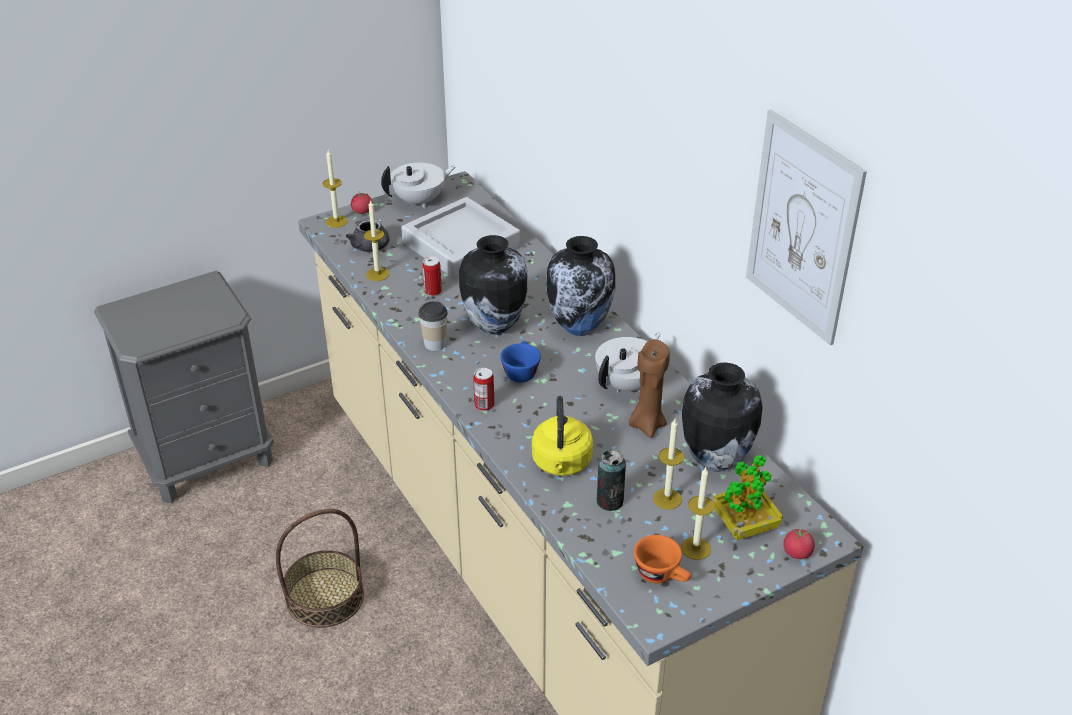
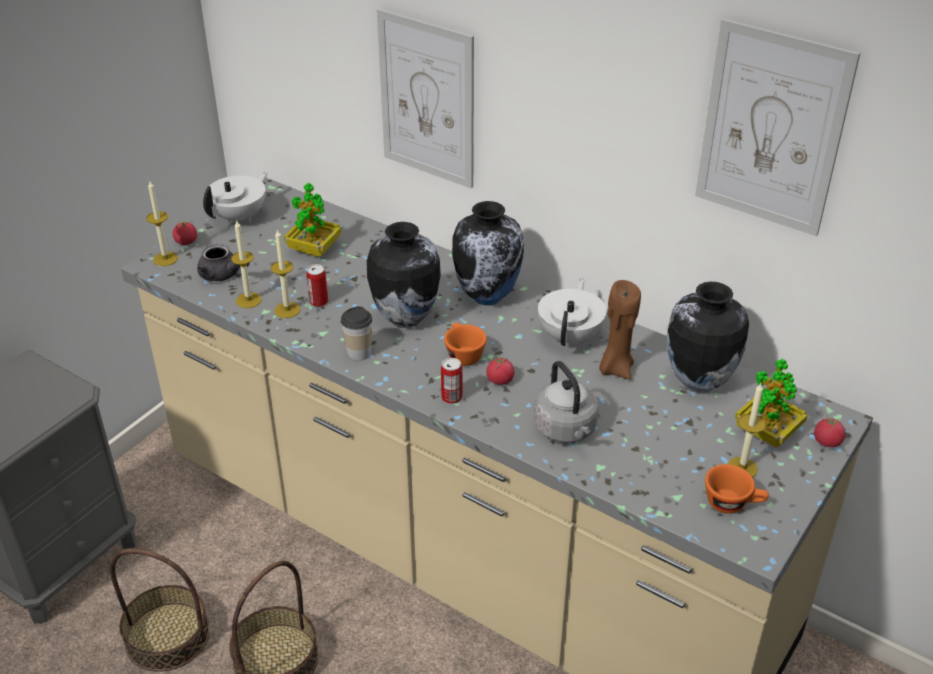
camera: 25 degrees left, 0 degrees up
grey tray [401,197,520,279] -> potted plant [284,183,341,257]
blue cup [500,341,541,383] -> orange cup [444,323,487,366]
yellow kettle [532,396,593,476] -> grey kettle [534,361,599,443]
can [597,450,626,511] -> none
candle [653,419,684,510] -> candle moved to [271,229,300,318]
none -> basket [110,549,210,672]
none -> picture [377,9,474,189]
none -> tomato [486,354,514,385]

